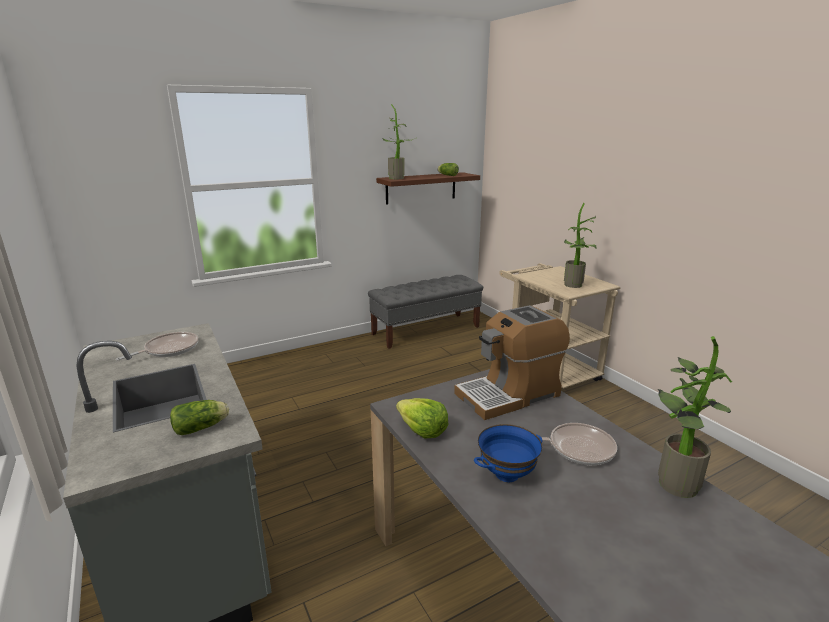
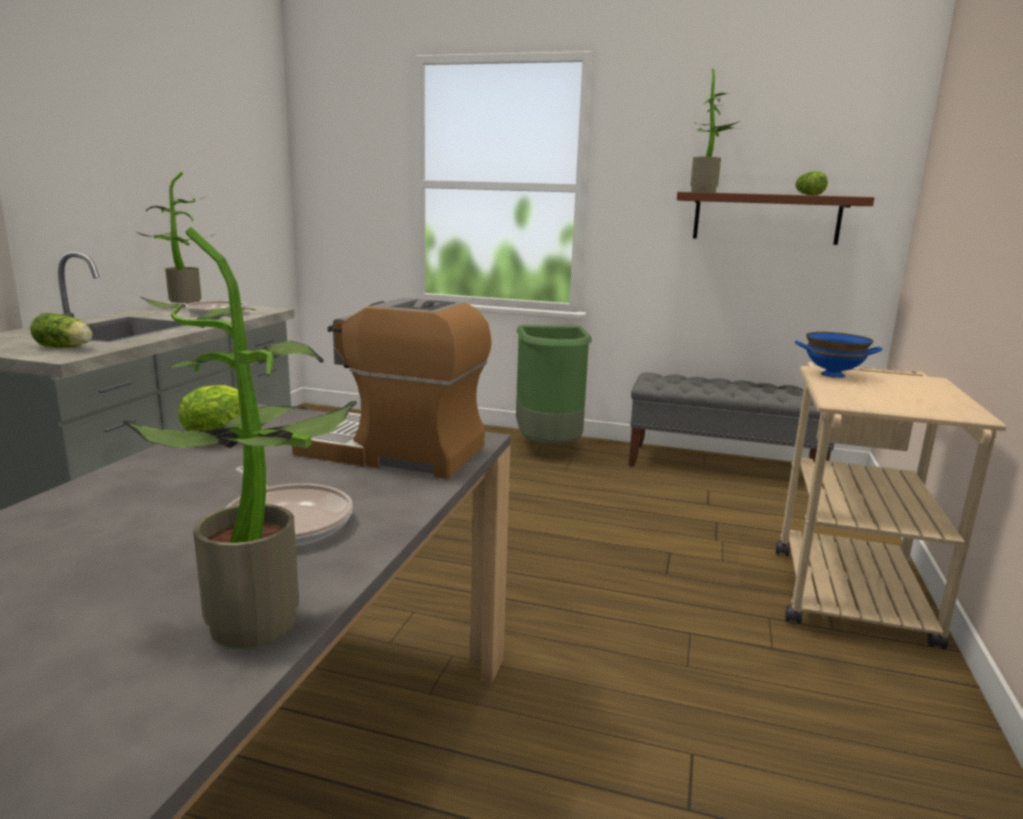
camera: 45 degrees right, 5 degrees down
blue bowl [474,424,542,482] -> blue bowl moved to [795,332,883,378]
potted plant [564,203,597,288] -> potted plant moved to [136,172,216,307]
none -> green trash can [516,325,592,444]

